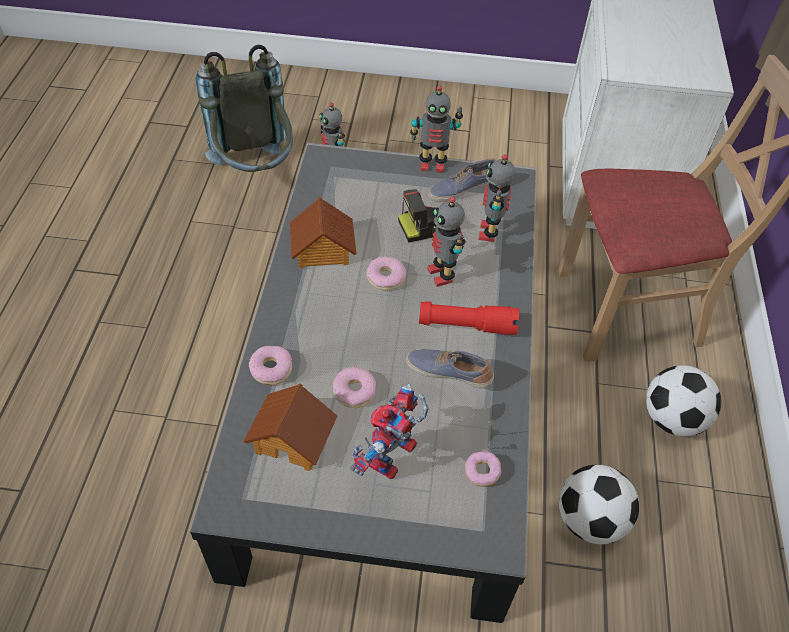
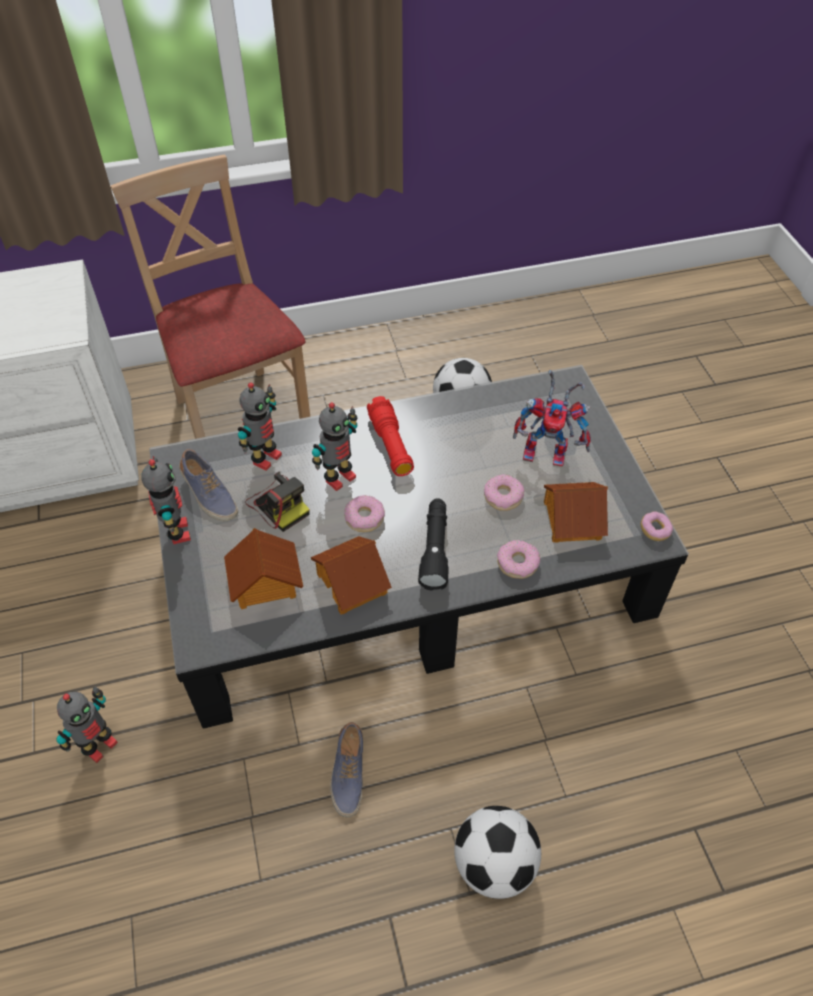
camera: 110 degrees left, 0 degrees up
grey backpack [196,45,293,172] -> none
shoe [406,349,494,388] -> shoe moved to [330,722,363,818]
donut [465,451,501,487] -> donut moved to [640,512,673,541]
toy robot [478,154,516,242] -> toy robot turned 45 degrees counterclockwise [238,382,282,471]
football [646,365,721,436] -> football moved to [454,806,541,899]
none -> toy house [224,528,303,609]
none -> black flashlight [418,498,449,591]

